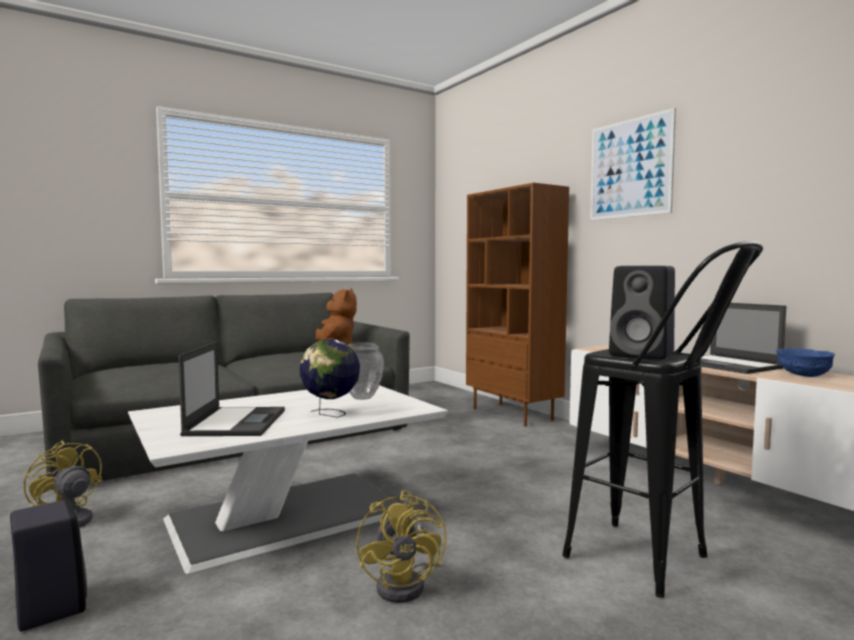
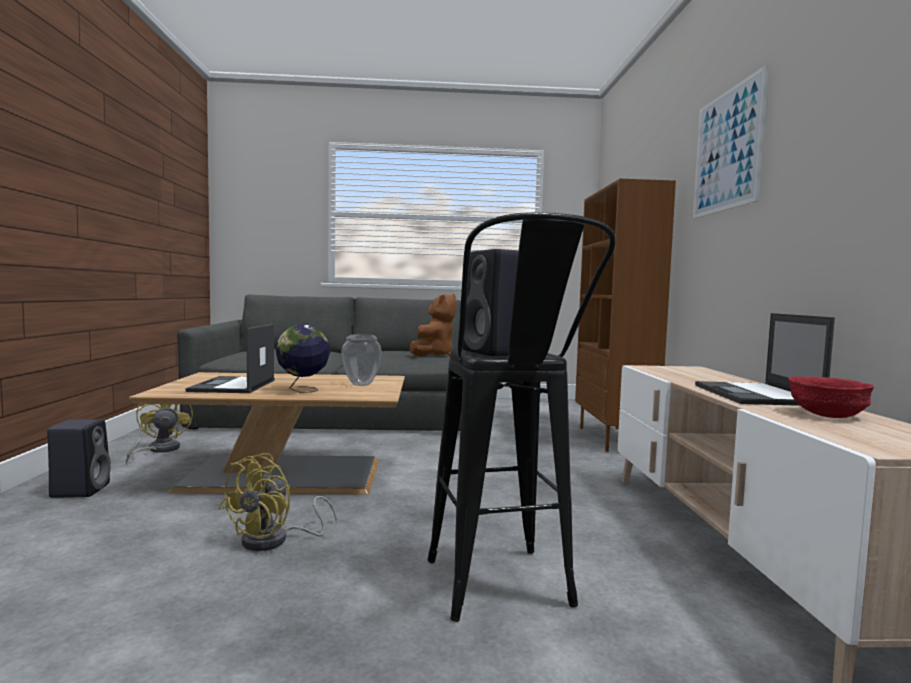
camera: 30 degrees right, 0 degrees up
white coffee table [128,385,448,574] -> brown coffee table [129,372,405,494]
laptop [178,342,285,436] -> laptop turned 150 degrees clockwise [185,324,275,393]
blue bowl [776,348,835,377] -> red bowl [788,376,874,418]

